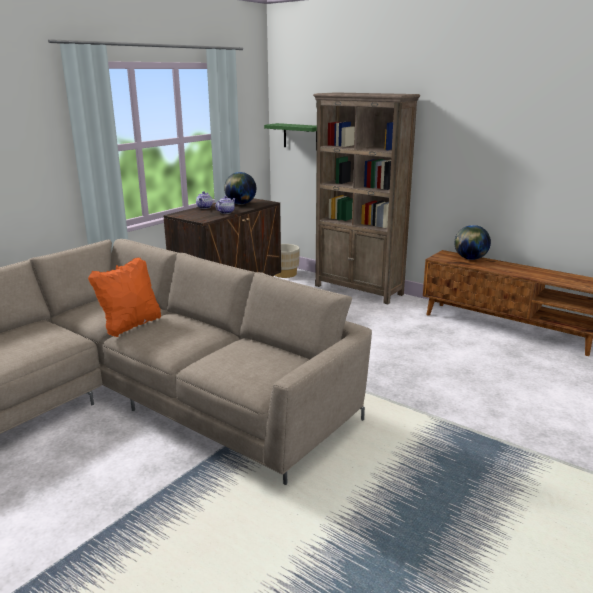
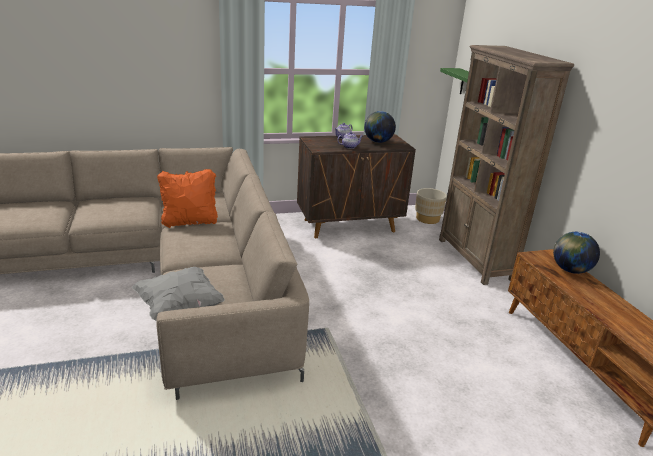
camera: 35 degrees right, 5 degrees up
none -> grey pillow [132,267,225,320]

